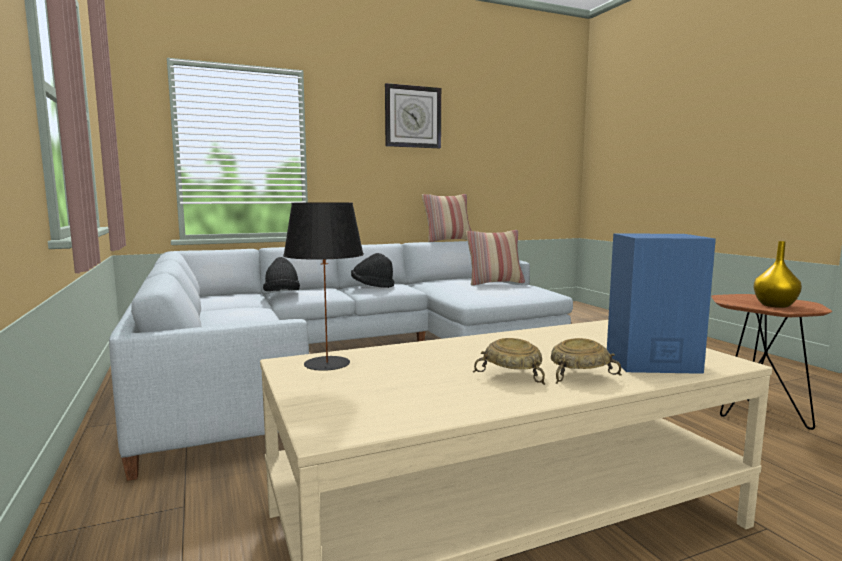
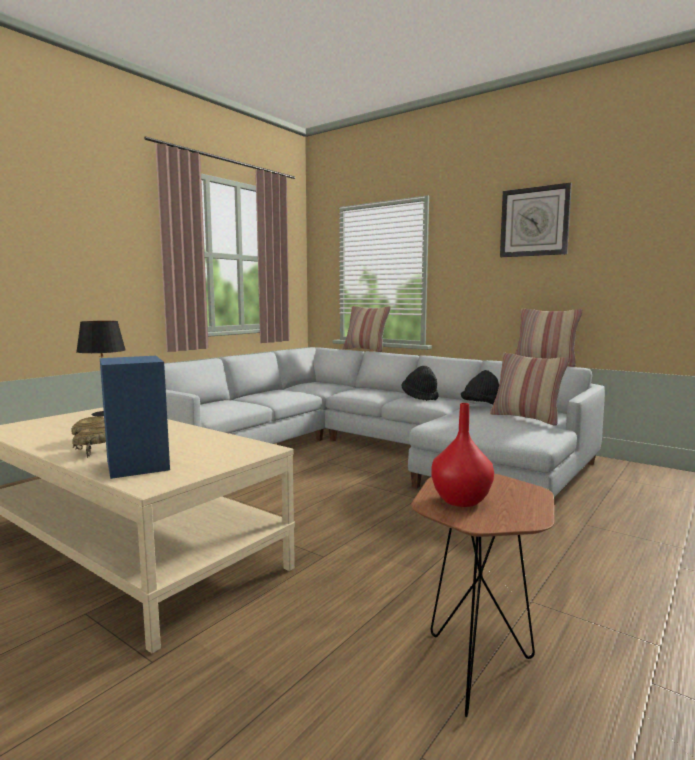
camera: 60 degrees right, 0 degrees up
black hat [263,257,300,291] -> black hat moved to [461,370,499,405]
yellow vase [753,241,802,308] -> red vase [431,403,494,507]
none -> pillow [343,306,391,352]

